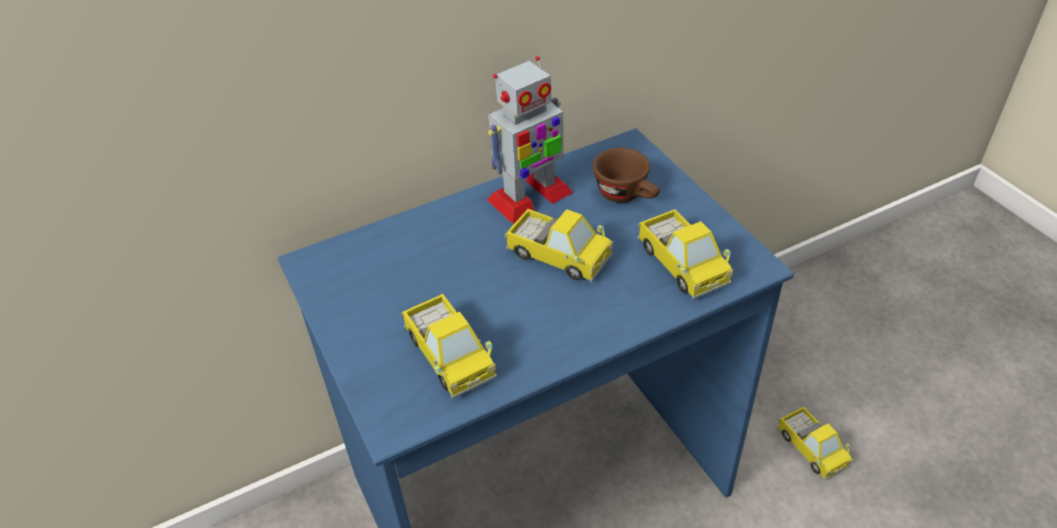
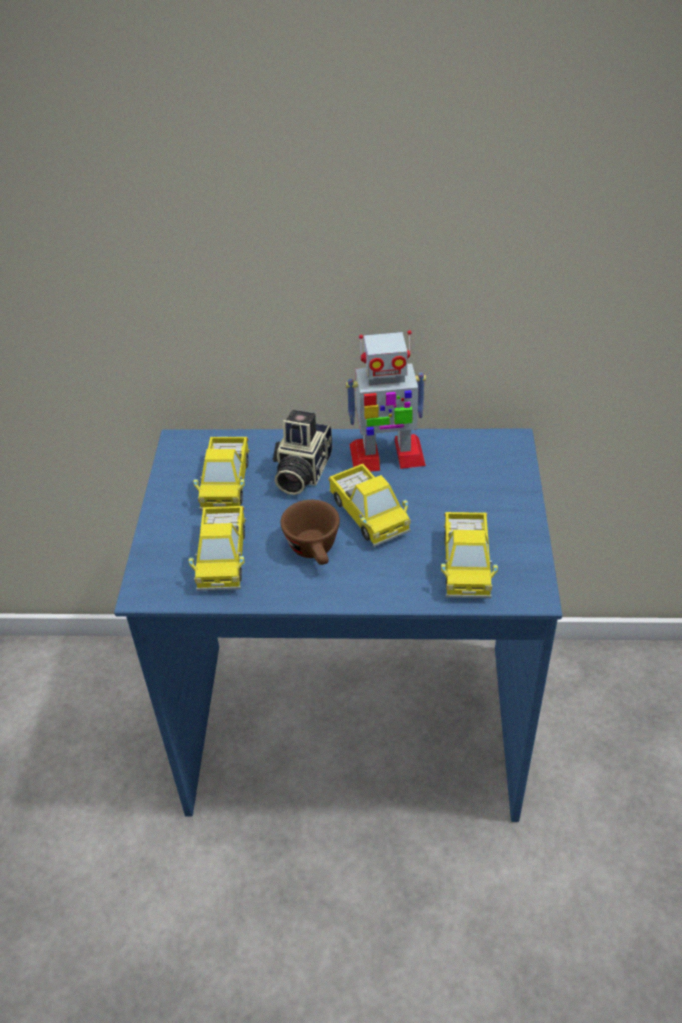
camera: 30 degrees right, 0 degrees up
brown cup [593,148,660,203] -> brown cup moved to [281,500,340,565]
toy truck [777,407,853,481] -> toy truck moved to [193,437,250,510]
none -> camera [273,410,332,495]

